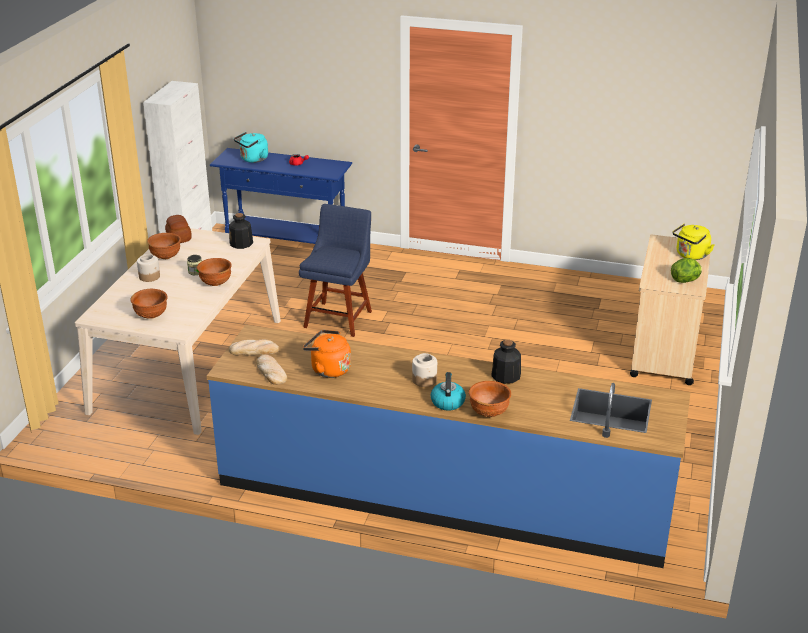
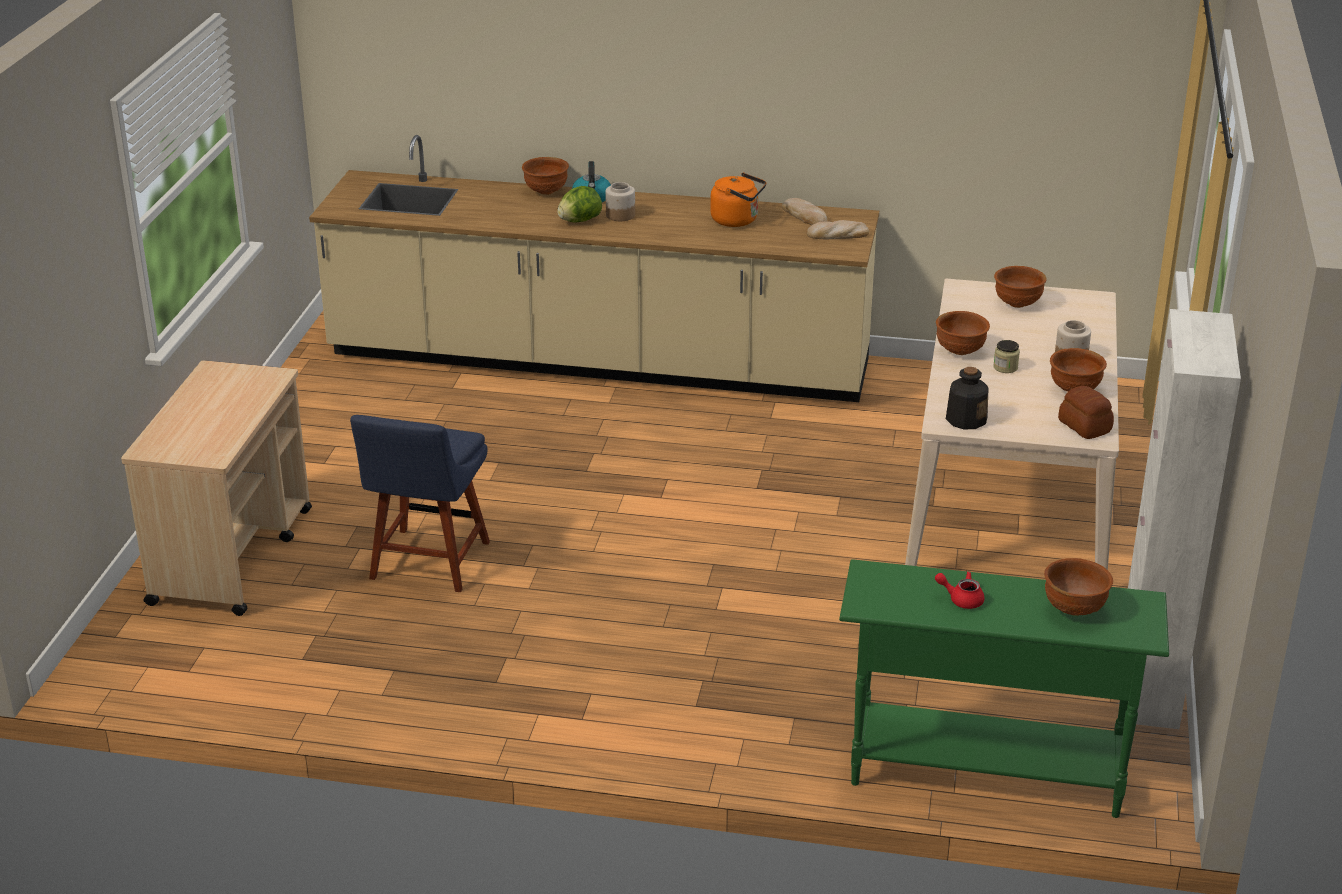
camera: 175 degrees right, 0 degrees up
blue counter [206,325,690,568] -> beige counter [309,135,879,402]
blue console table [210,148,352,244] -> green console table [839,559,1169,818]
turquoise kettle [234,132,268,163] -> brown bowl [1044,558,1113,616]
blue chair [299,204,372,337] -> blue chair moved to [350,415,490,592]
bottle [491,339,521,384] -> none
lettuce [671,258,702,283] -> lettuce moved to [557,186,602,222]
yellow kettle [673,223,714,260] -> none

